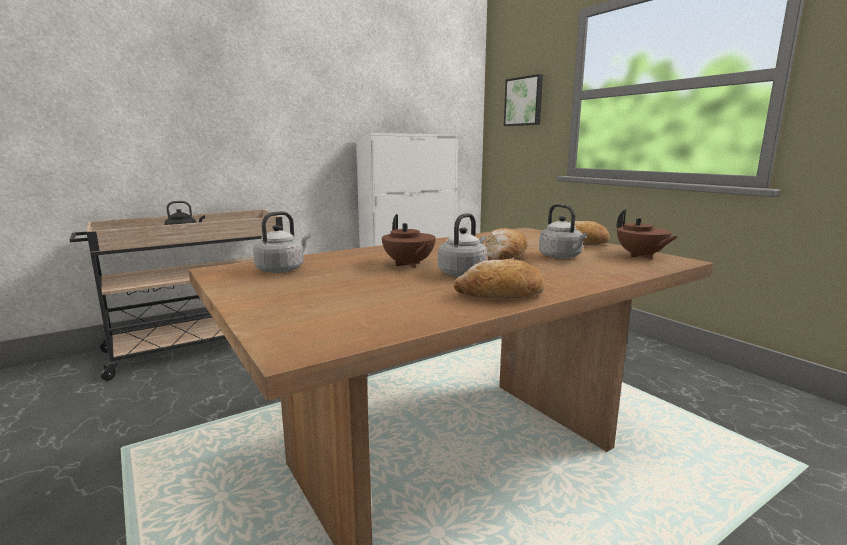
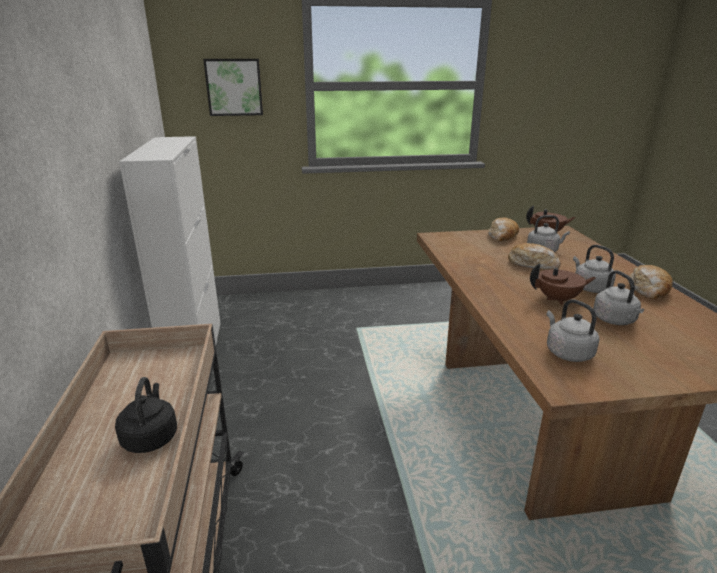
camera: 65 degrees left, 10 degrees up
none -> grey kettle [593,270,644,325]

